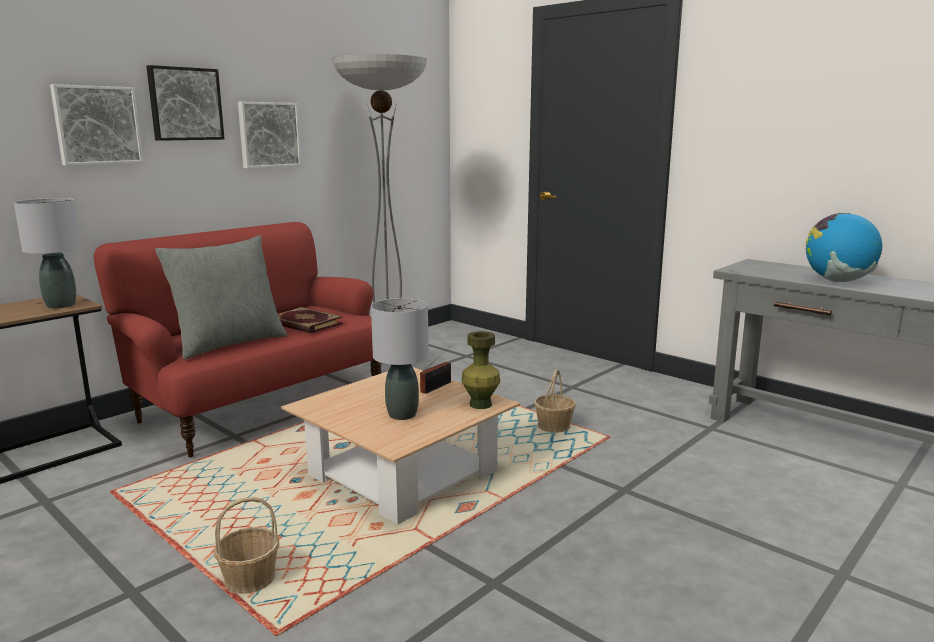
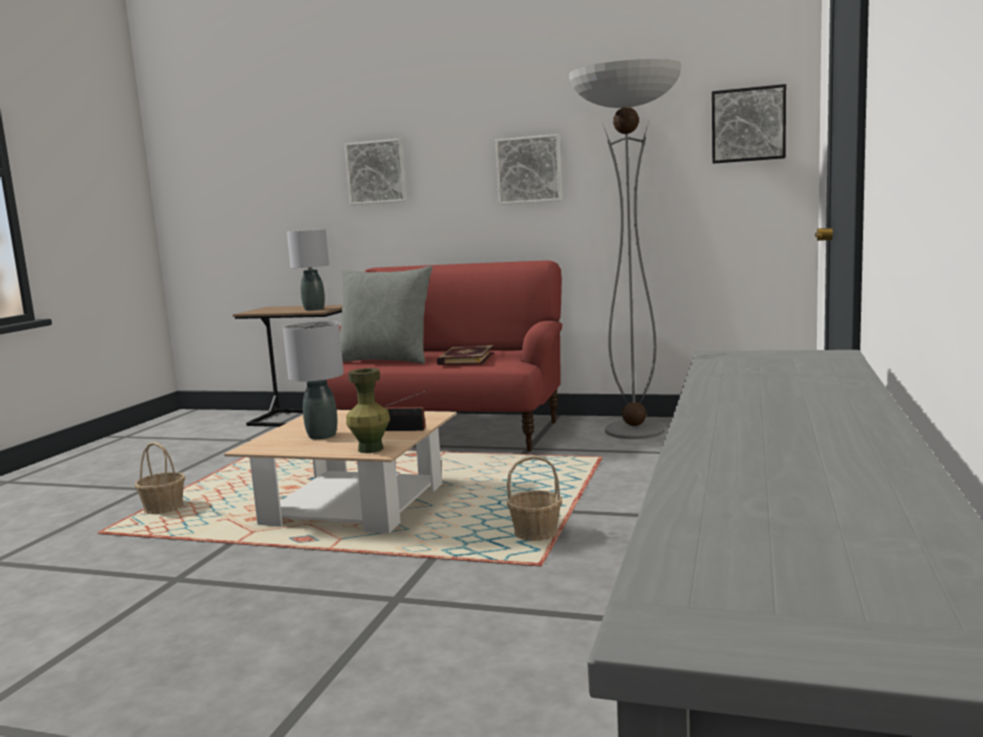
camera: 65 degrees right, 5 degrees down
picture [146,65,224,141] -> picture moved to [712,84,786,164]
globe [806,213,882,282] -> none

